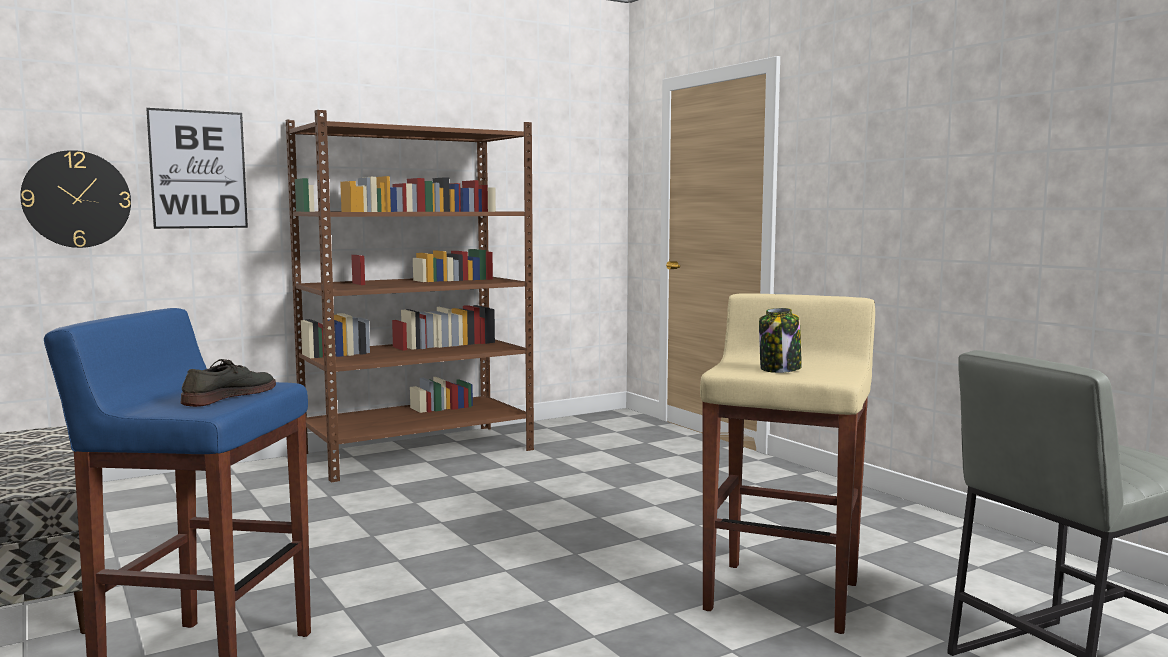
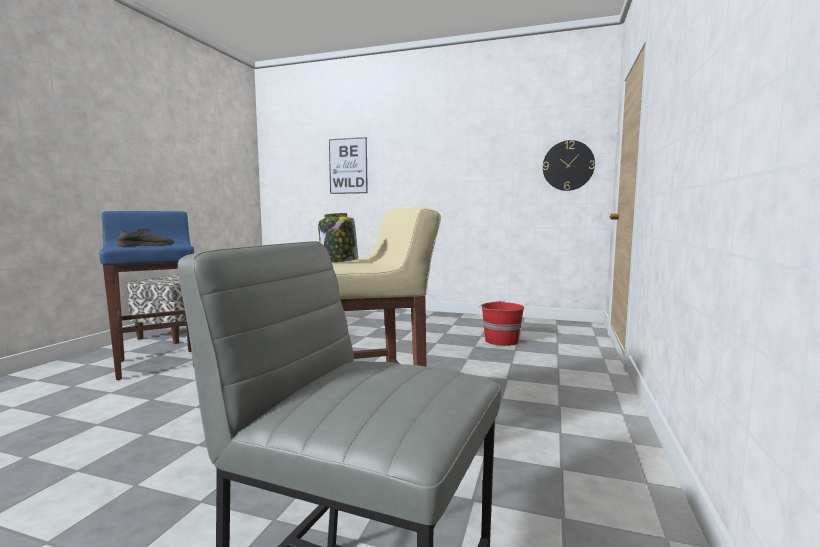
camera: 50 degrees right, 0 degrees up
wall clock [20,150,131,248] -> wall clock moved to [543,140,595,191]
brown bookcase [286,110,534,482] -> none
none -> red bucket [479,301,524,346]

